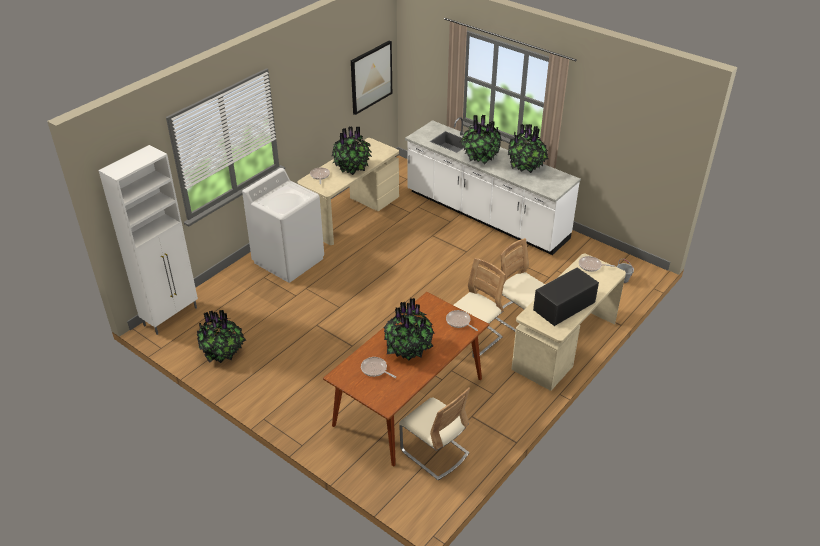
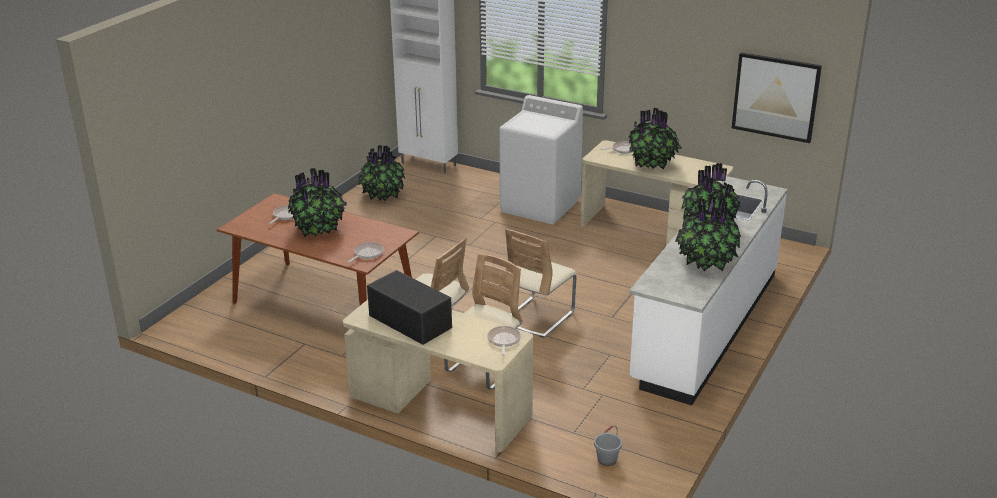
camera: 80 degrees right, 10 degrees down
beige chair [399,387,470,480] -> beige chair moved to [505,228,577,338]

